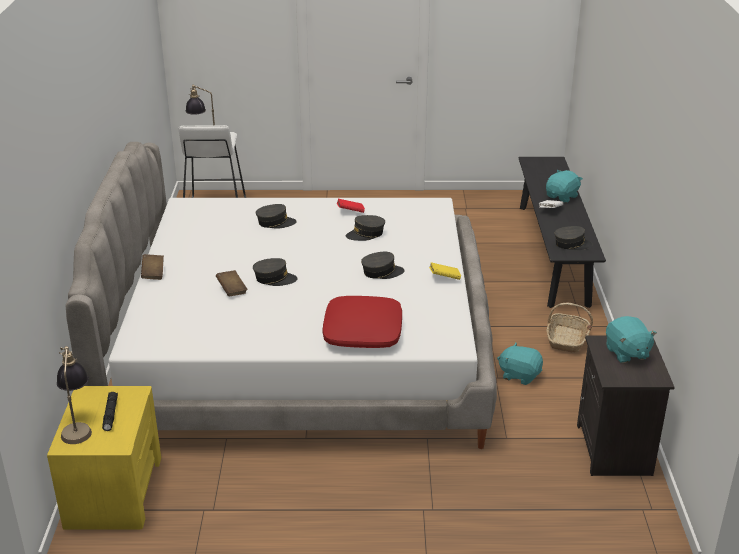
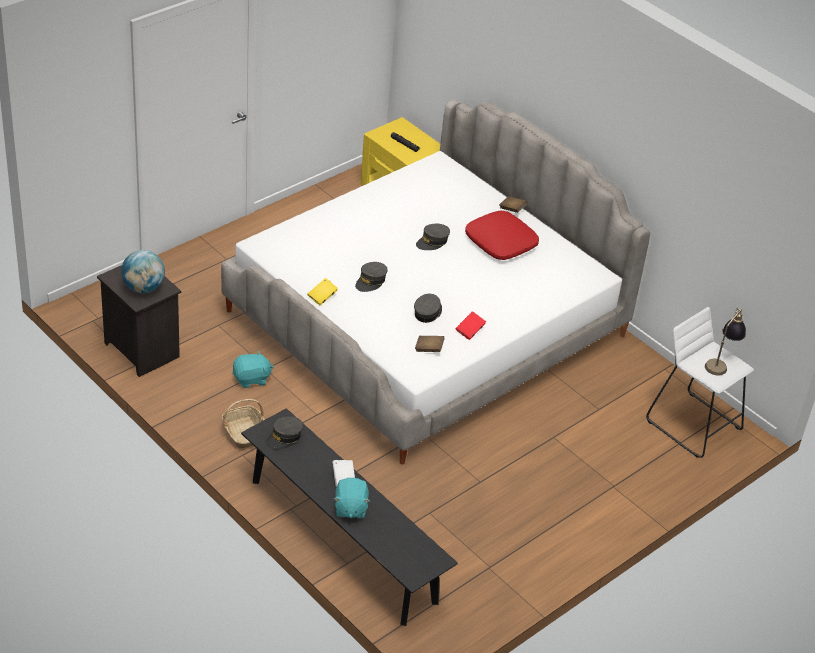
camera: 135 degrees right, 10 degrees up
table lamp [57,346,92,444] -> none
brown book [216,270,248,296] -> brown book moved to [415,336,445,352]
grey cap [256,204,296,229] -> none
red pillow [322,296,402,348] -> red pillow moved to [465,211,539,260]
turquoise plush toy [606,316,657,363] -> globe [121,250,165,293]

